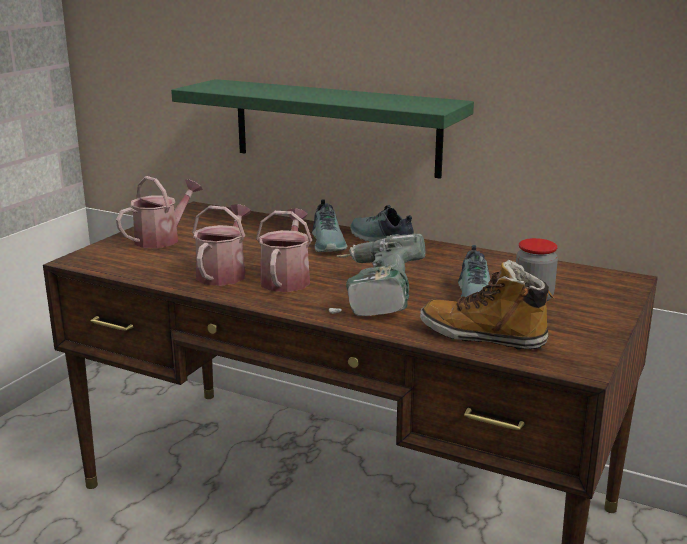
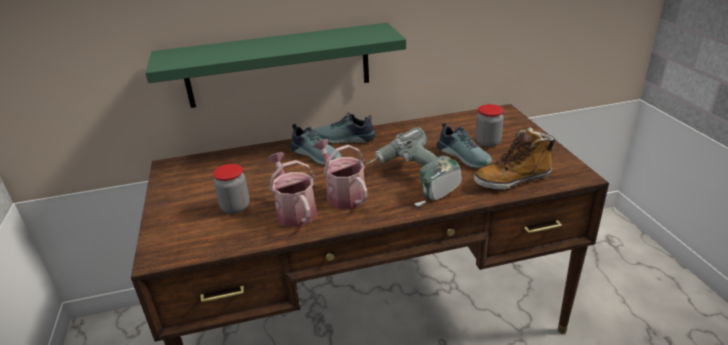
camera: 40 degrees left, 10 degrees up
watering can [116,176,203,248] -> none
none -> jar [213,164,250,214]

